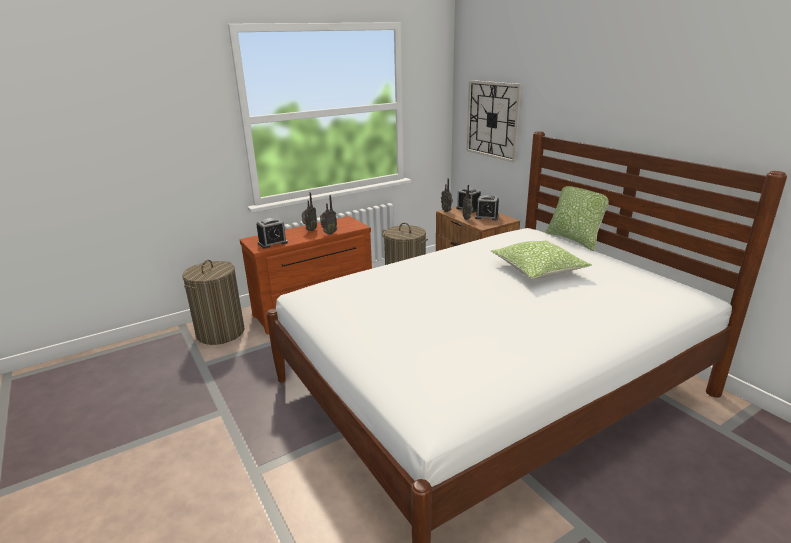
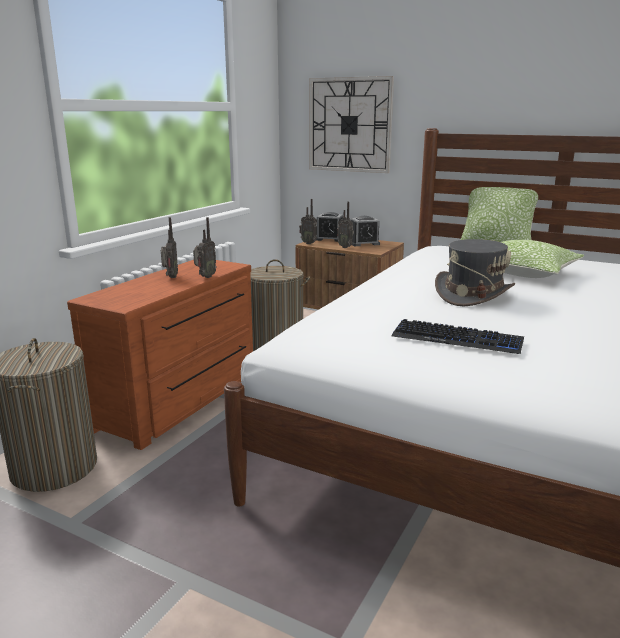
camera: 30 degrees left, 5 degrees down
alarm clock [256,218,288,249] -> none
none -> keyboard [392,319,524,354]
none -> grey hat [435,239,515,306]

